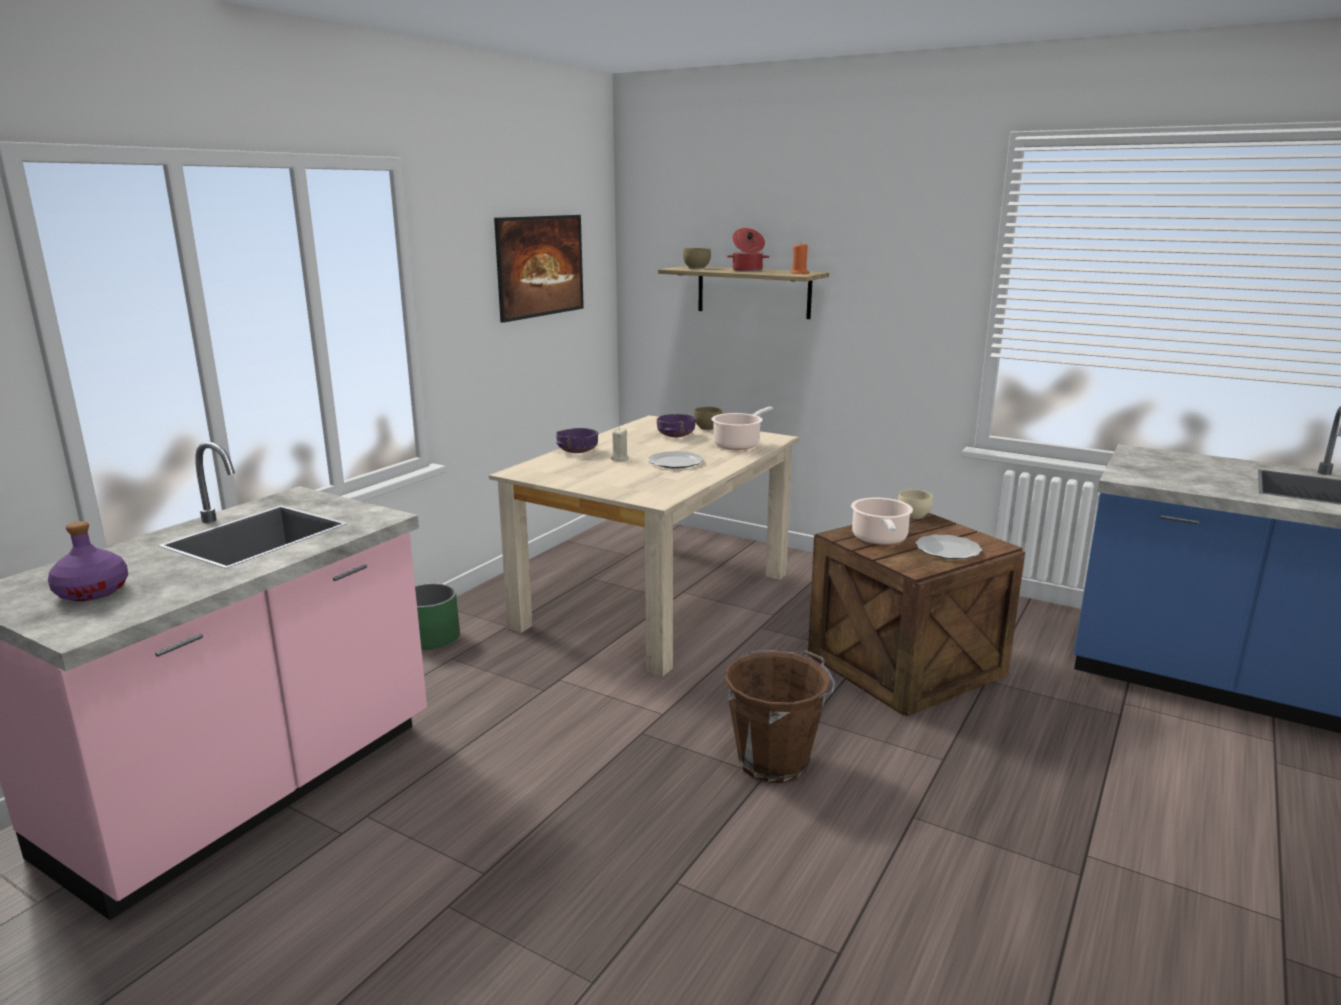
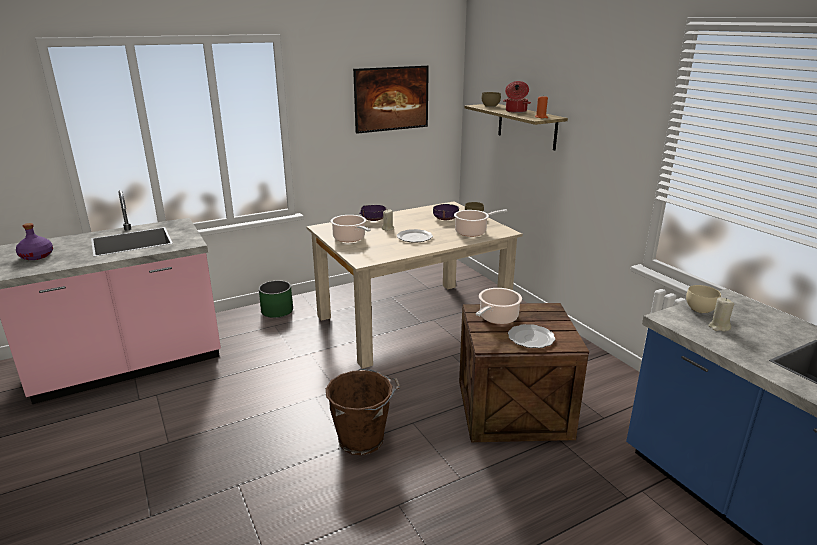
camera: 30 degrees right, 5 degrees up
beige bowl [898,489,933,519] -> beige bowl moved to [686,285,721,314]
none -> cooking pot [331,215,371,242]
none -> beige candle [708,297,734,331]

